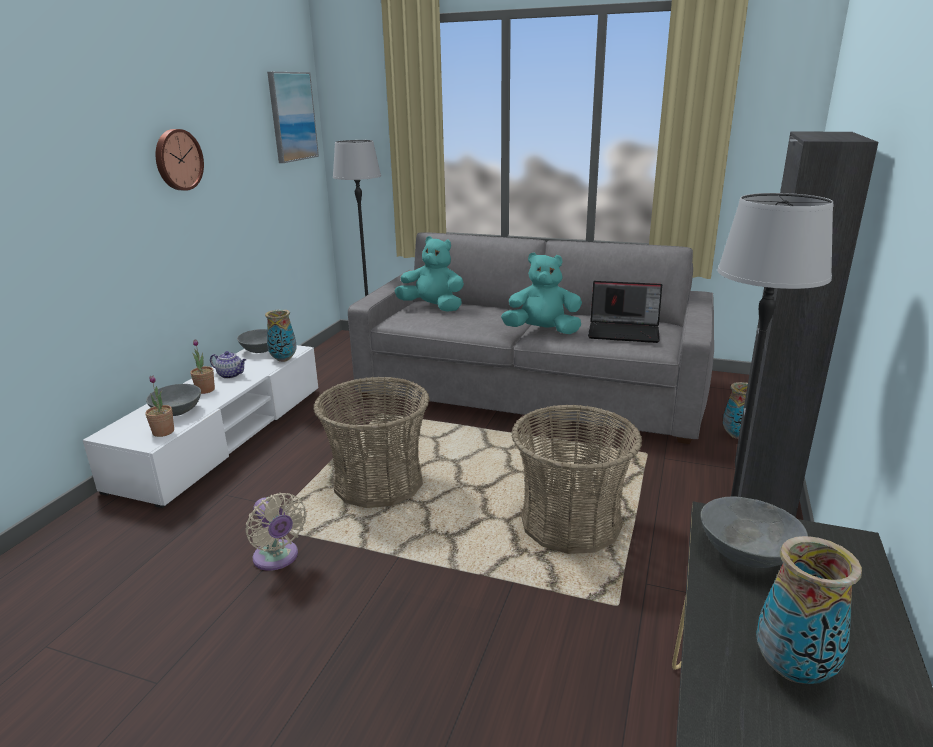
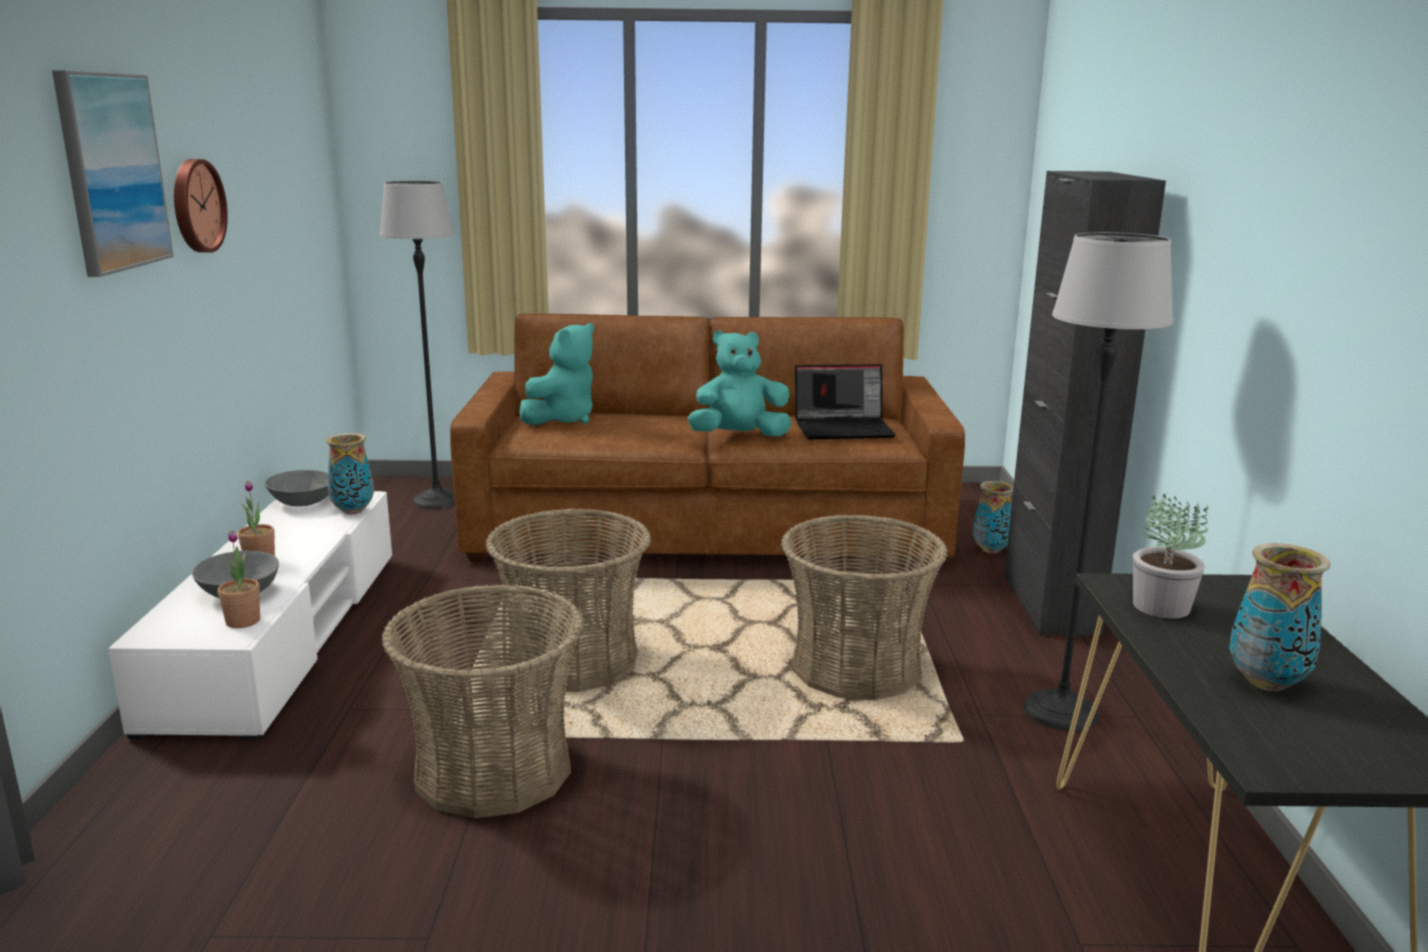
camera: 20 degrees left, 5 degrees down
teapot [210,351,246,379] -> none
beige fan [245,493,307,571] -> basket [381,584,584,818]
picture [267,72,319,163] -> picture moved to [52,70,174,277]
grey sofa [348,232,714,444] -> brown sofa [450,313,965,566]
turquoise plush toy [394,236,464,312] -> turquoise plush toy turned 120 degrees clockwise [519,323,594,425]
grey bowl [701,496,808,568] -> potted plant [1133,494,1208,619]

